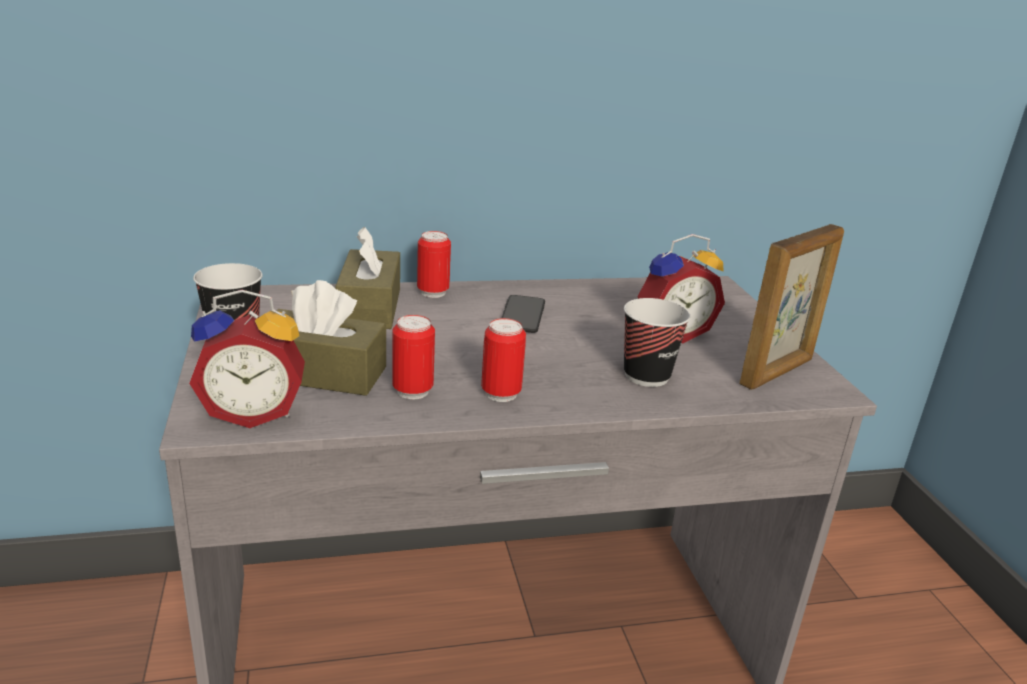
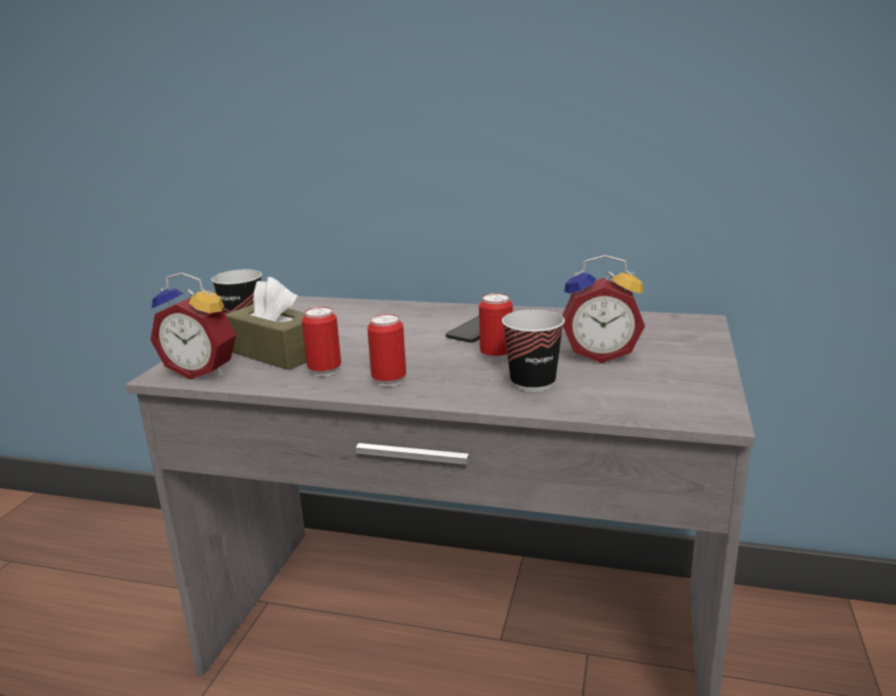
camera: 30 degrees right, 5 degrees down
brown tissue box [335,227,400,329] -> none
can [417,231,451,298] -> can moved to [479,293,513,361]
picture frame [740,224,844,390] -> none

